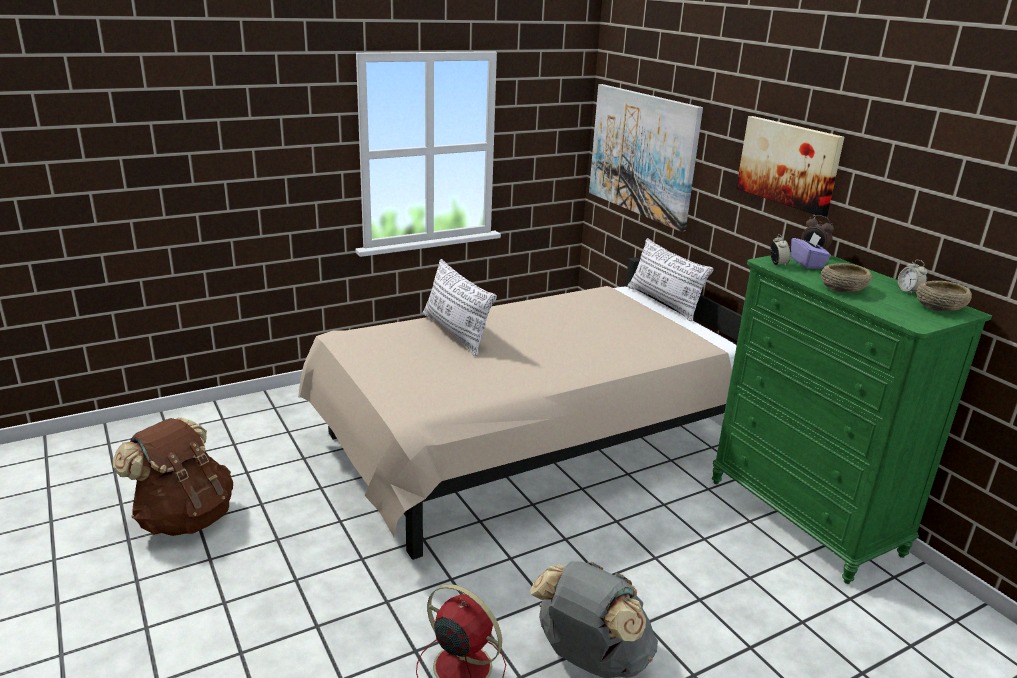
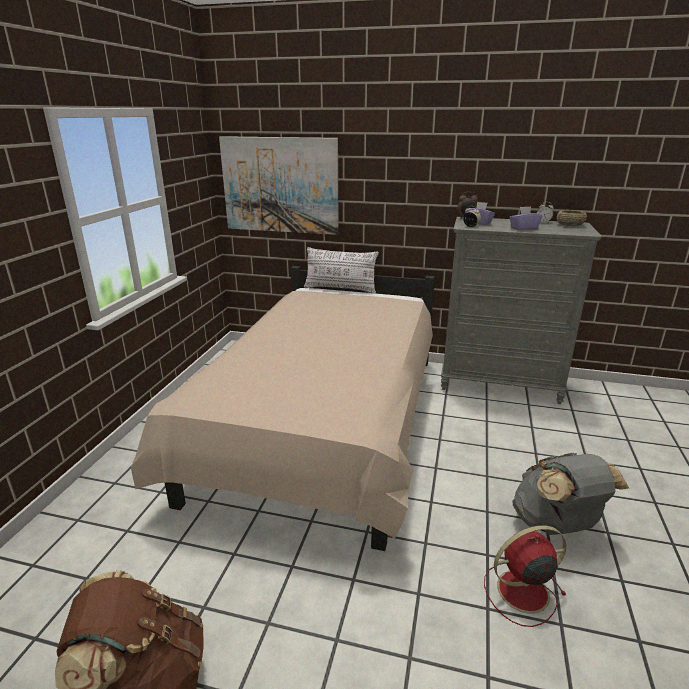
camera: 45 degrees left, 0 degrees up
white pillow [423,259,497,356] -> none
green dresser [712,252,992,584] -> grey dresser [441,217,602,404]
picture [736,116,844,217] -> none
beige bowl [821,263,872,292] -> purple tissue box [509,206,542,230]

